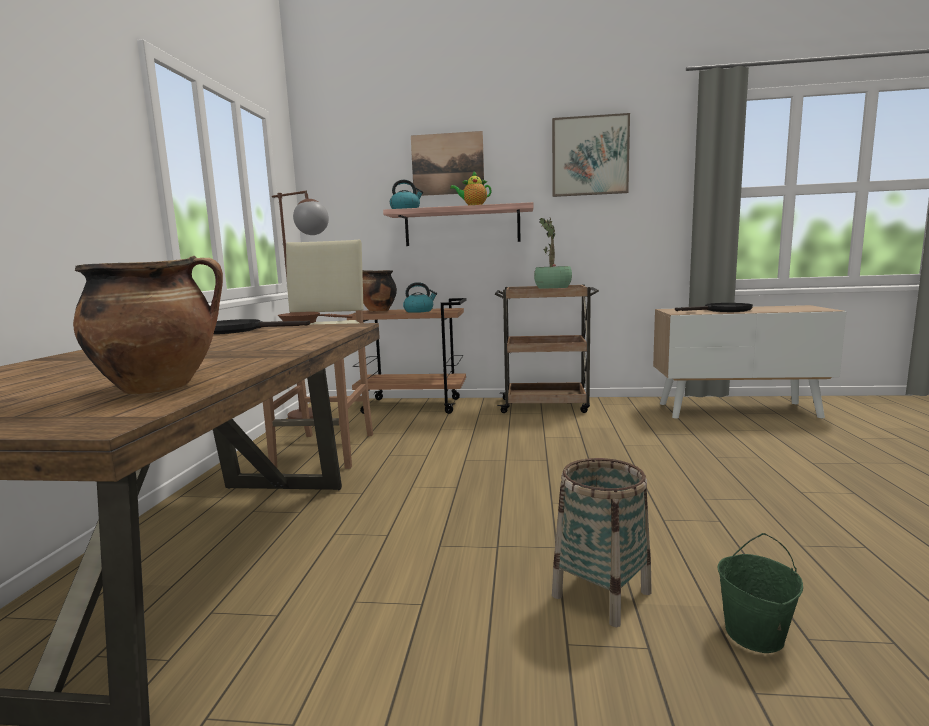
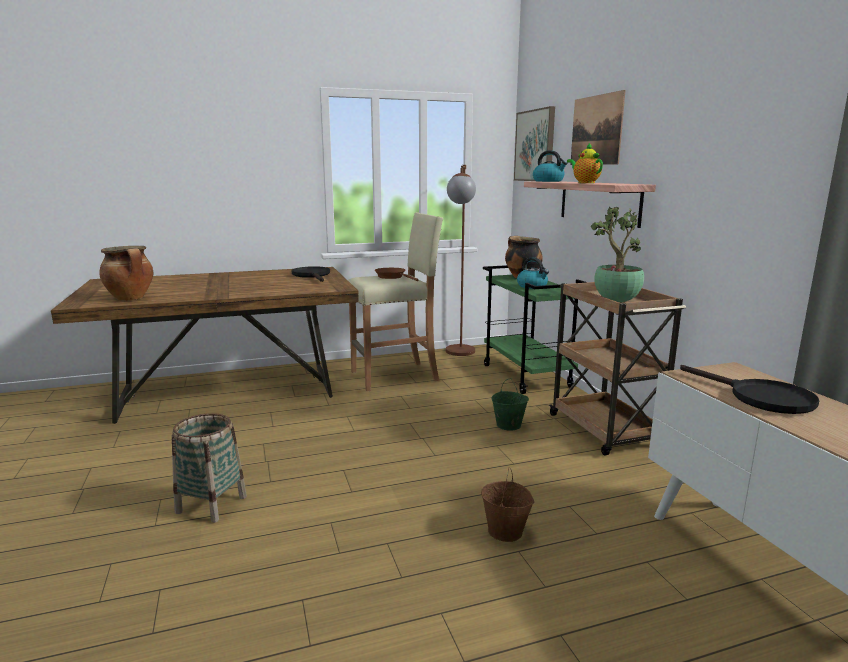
camera: 65 degrees right, 5 degrees up
brown cart [347,298,467,414] -> green cart [483,265,587,394]
picture [552,113,630,197] -> picture moved to [514,106,555,181]
green bucket [717,533,803,653] -> green bucket moved to [491,378,529,431]
none -> brown bucket [481,467,534,542]

